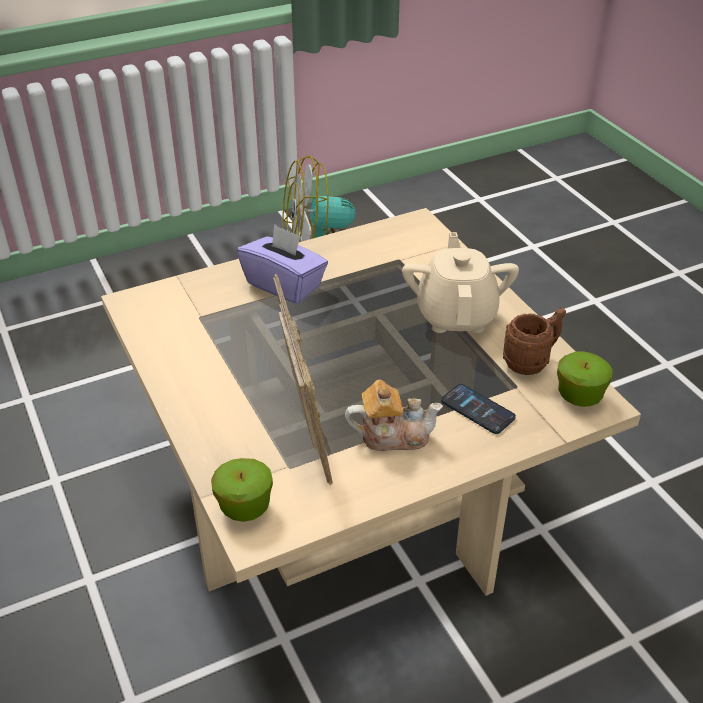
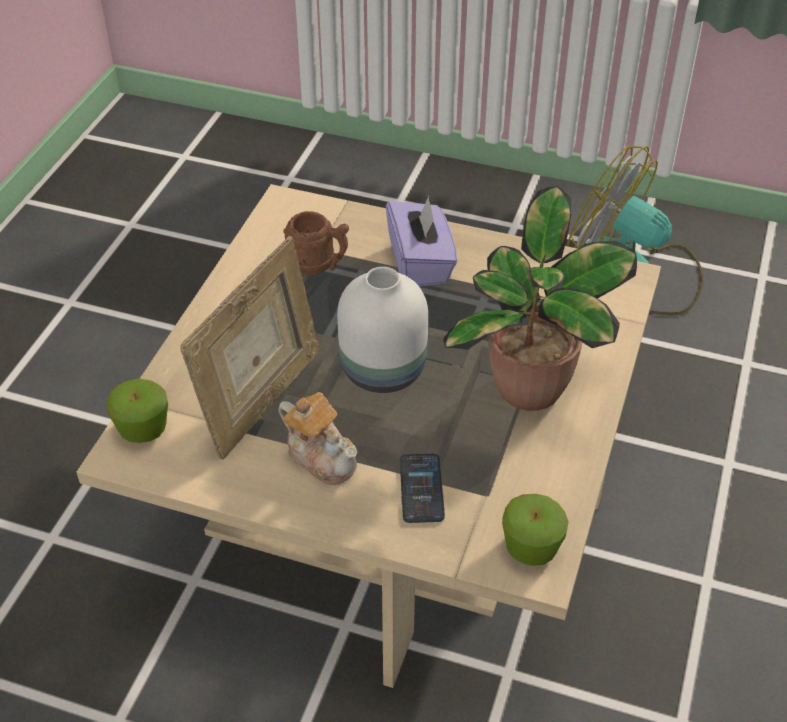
camera: 45 degrees right, 5 degrees up
beige teapot [402,232,519,333] -> potted plant [443,186,637,411]
brown mug [503,308,566,375] -> brown mug moved to [283,211,349,275]
none -> white vase [337,267,428,393]

